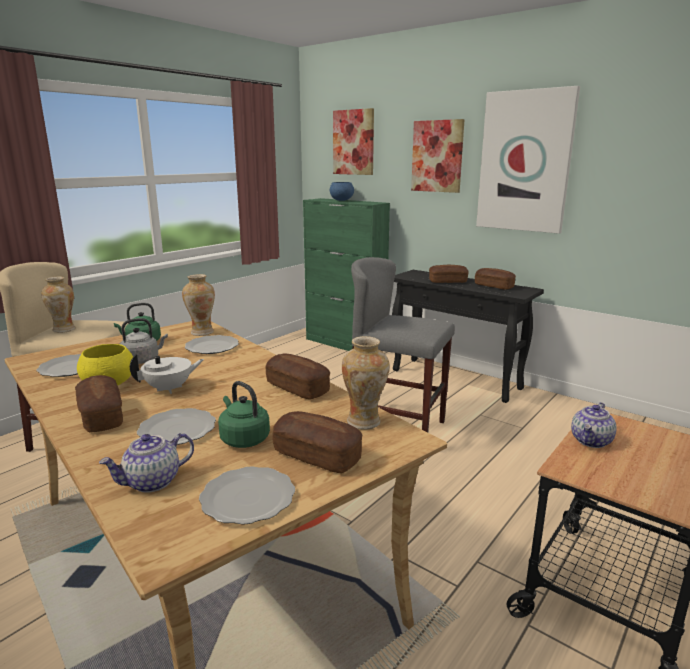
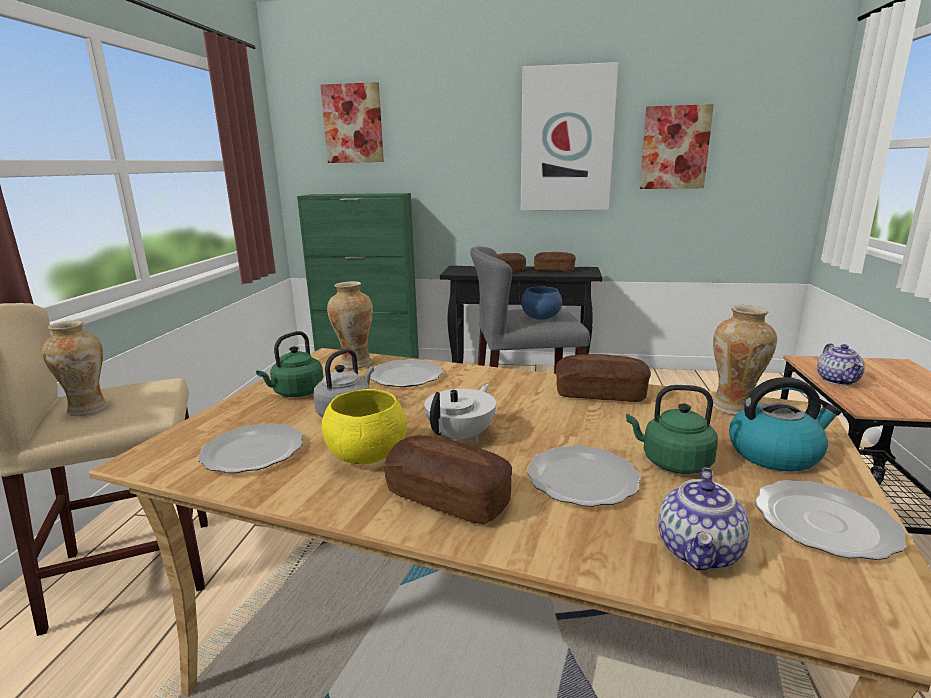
camera: 30 degrees left, 0 degrees up
bread [272,411,362,473] -> kettle [729,377,841,472]
blue bowl [330,182,354,201] -> blue bowl moved to [521,286,562,320]
picture [411,119,465,193] -> picture moved to [640,104,714,189]

